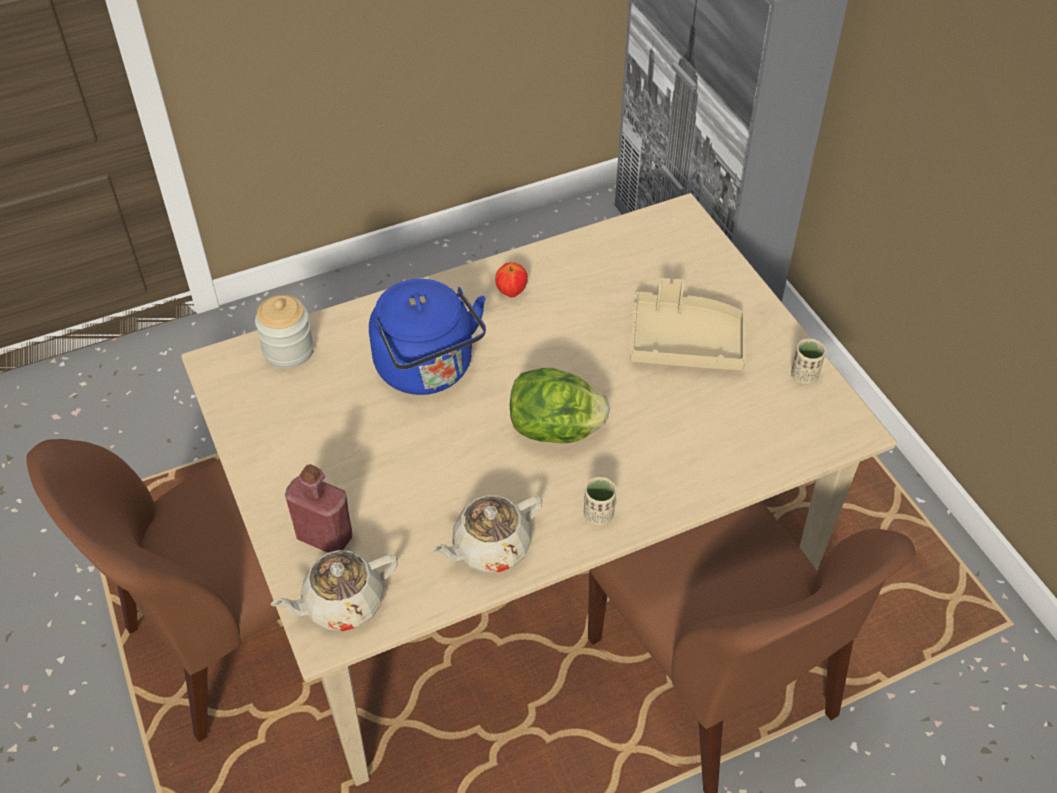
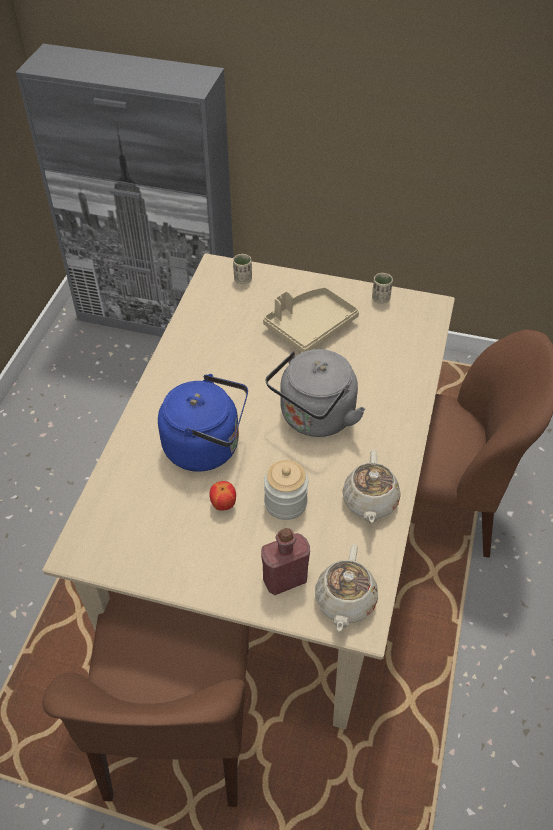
camera: 50 degrees left, 0 degrees up
jar [255,295,314,369] -> jar moved to [264,460,308,520]
apple [495,262,528,298] -> apple moved to [209,481,236,511]
lettuce [510,368,610,443] -> grey kettle [266,349,366,437]
beige cup [584,477,616,526] -> beige cup moved to [233,254,252,284]

